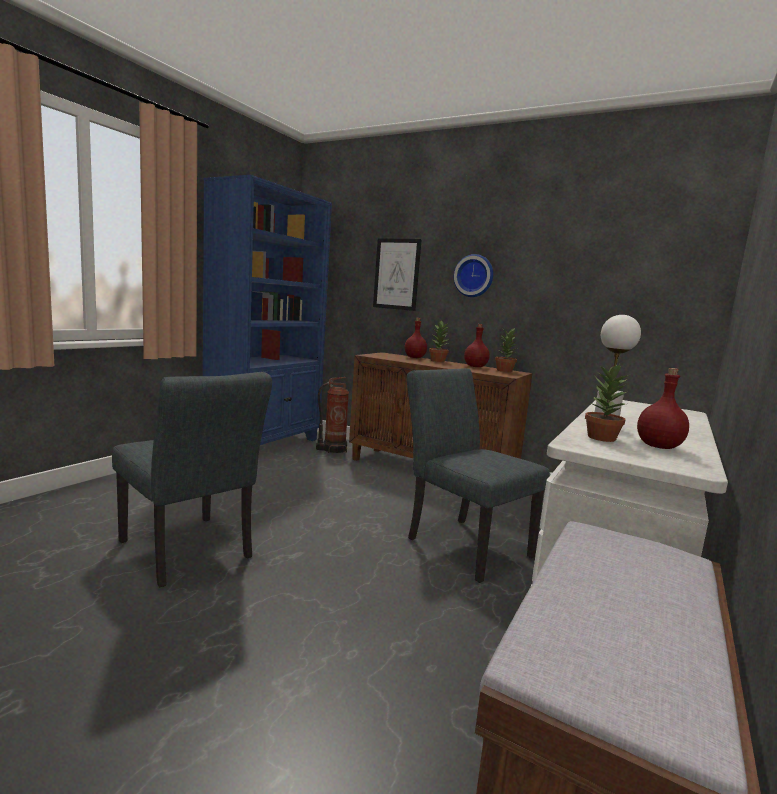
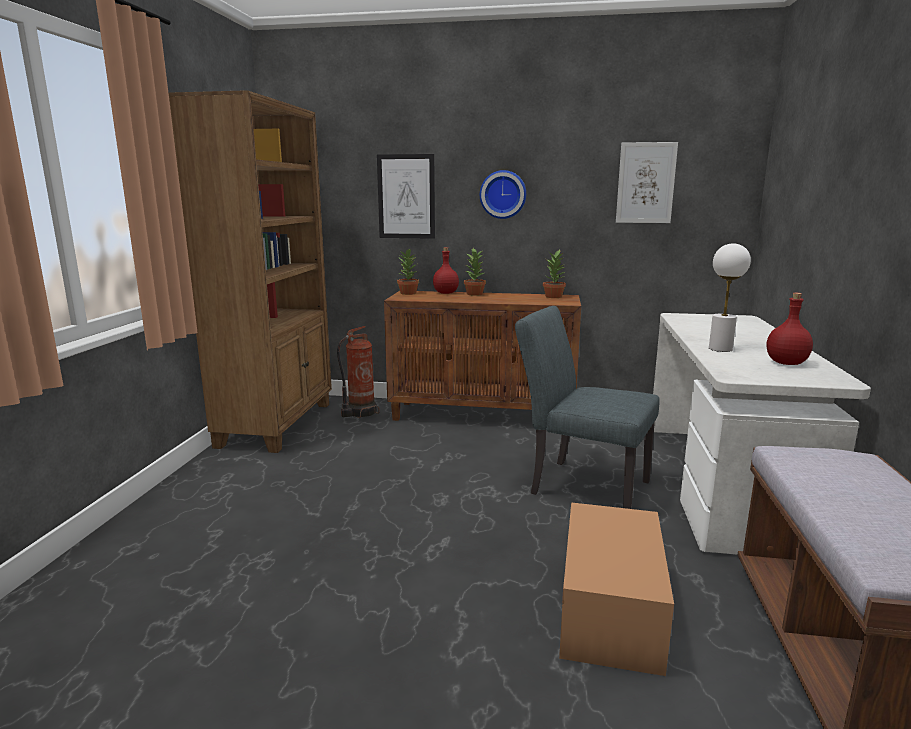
camera: 20 degrees left, 5 degrees up
grey chair [112,372,272,587] -> none
blue bookcase [203,175,332,445] -> brown bookcase [169,90,332,453]
red bottle [464,324,490,367] -> none
potted plant [585,364,631,442] -> potted plant moved to [397,249,419,295]
none -> cardboard box [559,502,674,676]
none -> picture [616,142,678,223]

